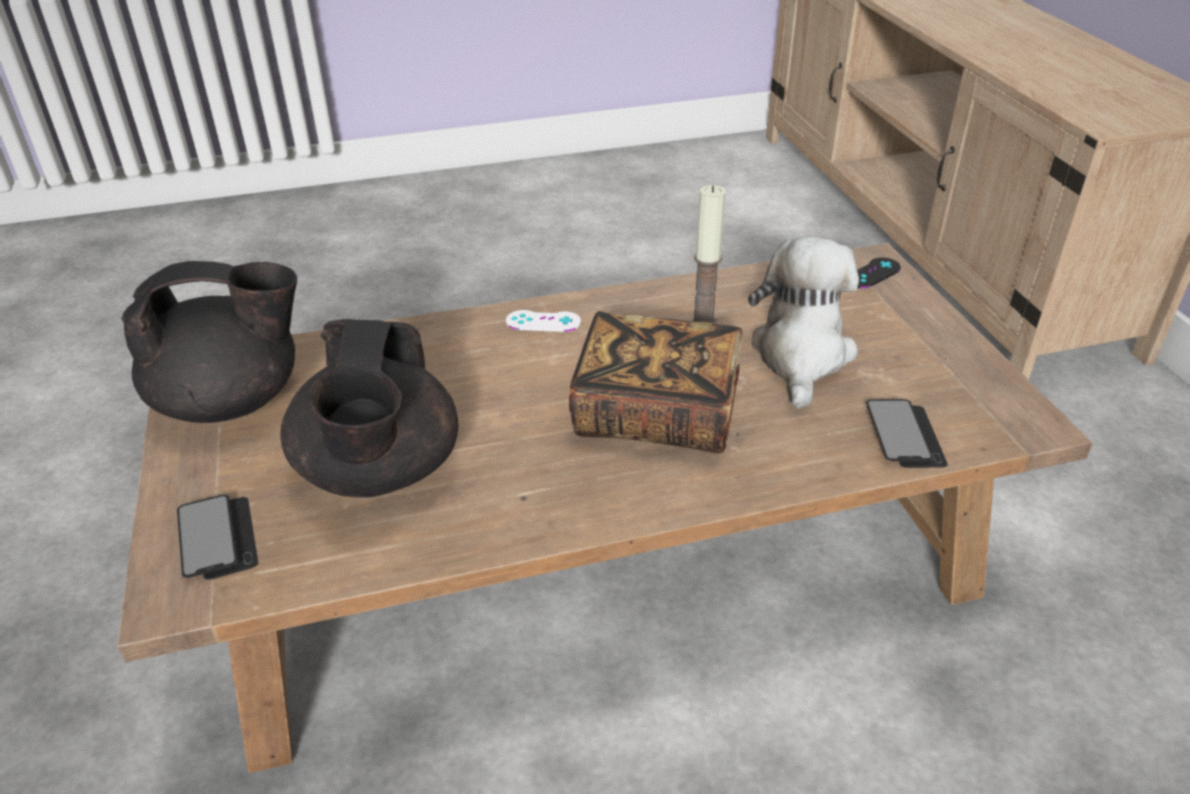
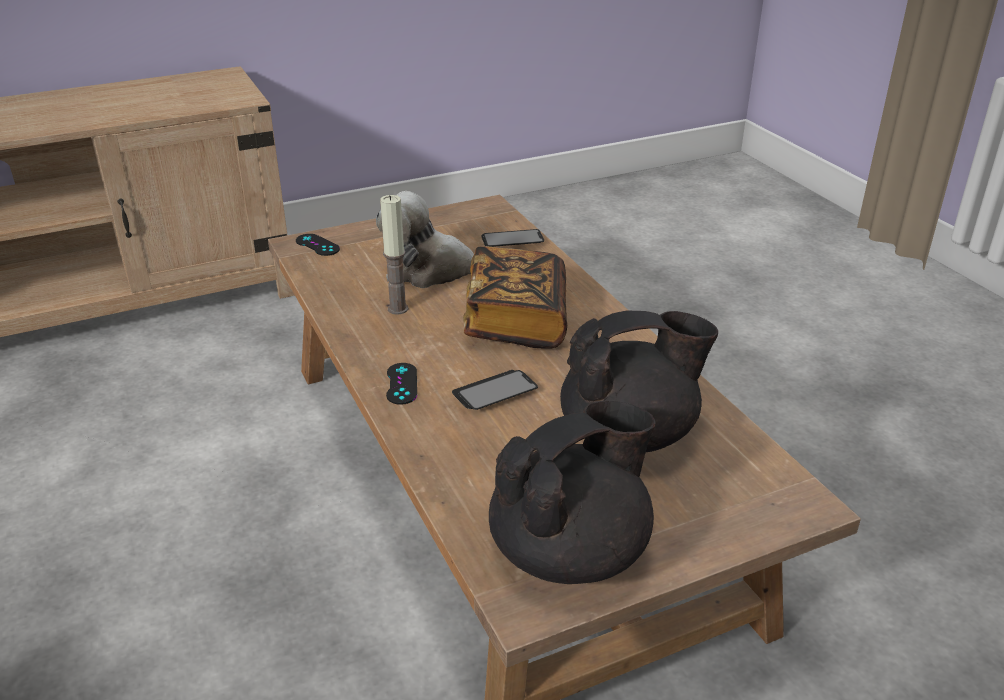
camera: 100 degrees left, 5 degrees down
black teapot [121,261,297,423] -> black teapot turned 75 degrees clockwise [489,401,656,584]
phone [177,495,258,580] -> phone moved to [452,370,538,410]
white game controller [506,310,581,332] -> black game controller [386,363,417,405]

